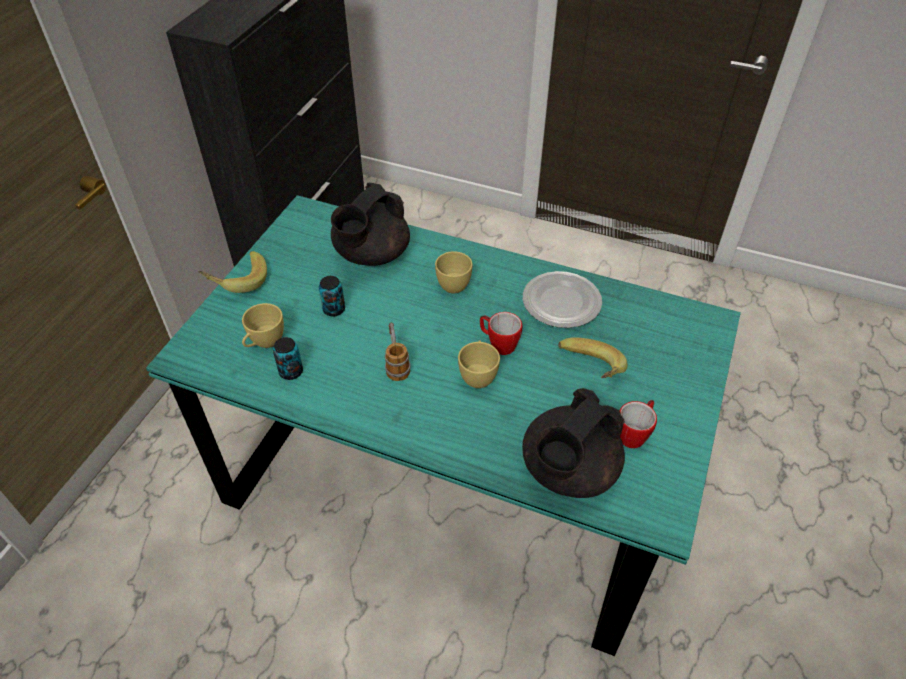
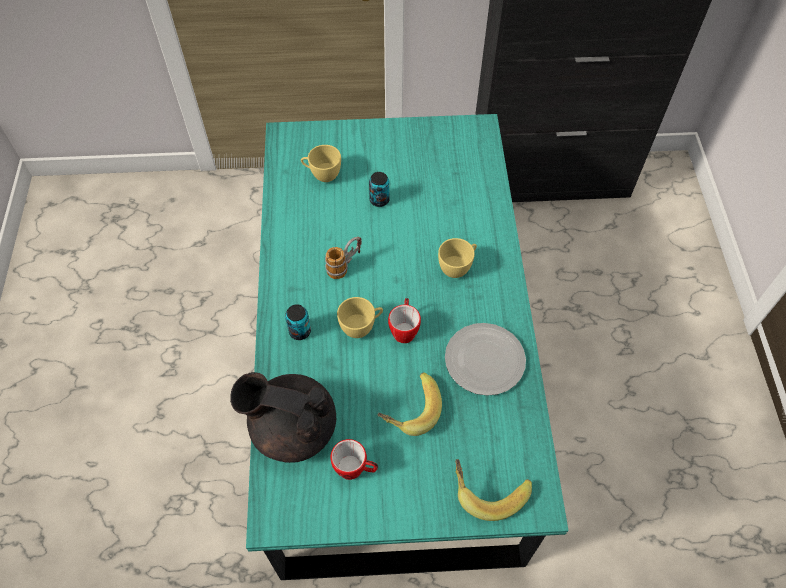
camera: 65 degrees right, 10 degrees up
banana [198,251,267,293] -> banana moved to [455,459,532,521]
can [273,337,303,380] -> can moved to [285,304,311,340]
black teapot [331,183,410,266] -> none

